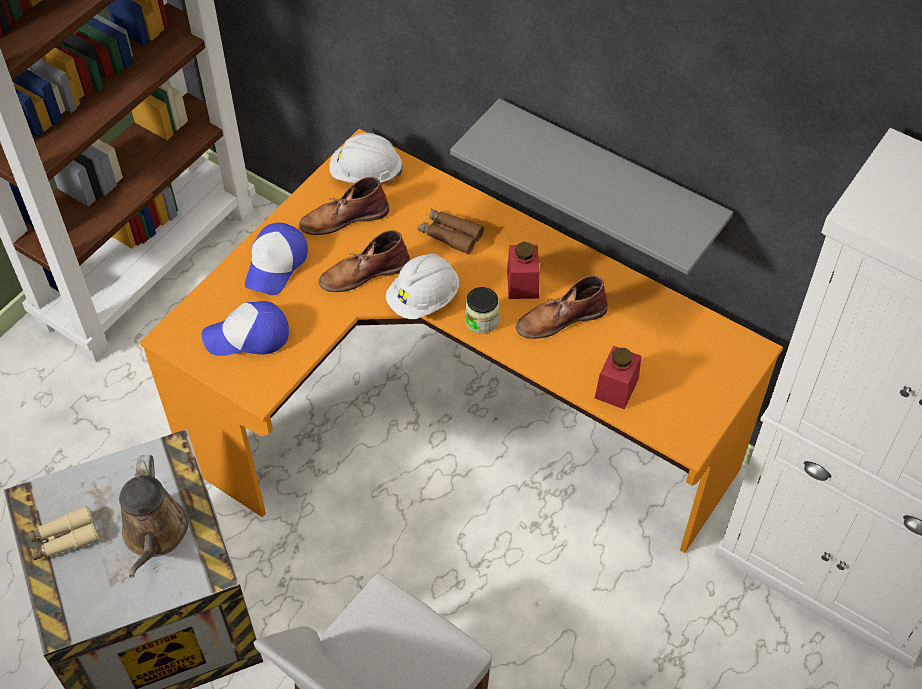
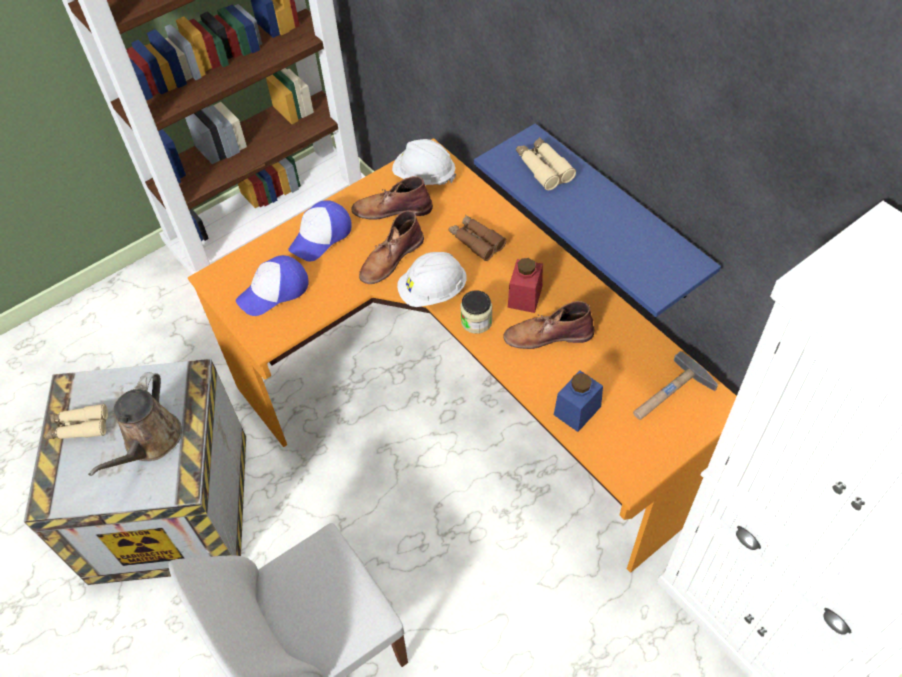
camera: 20 degrees right, 0 degrees up
cap [202,301,289,356] -> cap turned 45 degrees counterclockwise [236,255,309,316]
brown boot [319,230,410,292] -> brown boot turned 45 degrees counterclockwise [359,210,424,284]
grey shelf [450,98,733,275] -> blue shelf [474,124,721,317]
red jar [595,346,641,410] -> blue jar [554,371,603,432]
none -> beige binoculars [516,137,576,190]
none -> hammer [633,351,718,420]

